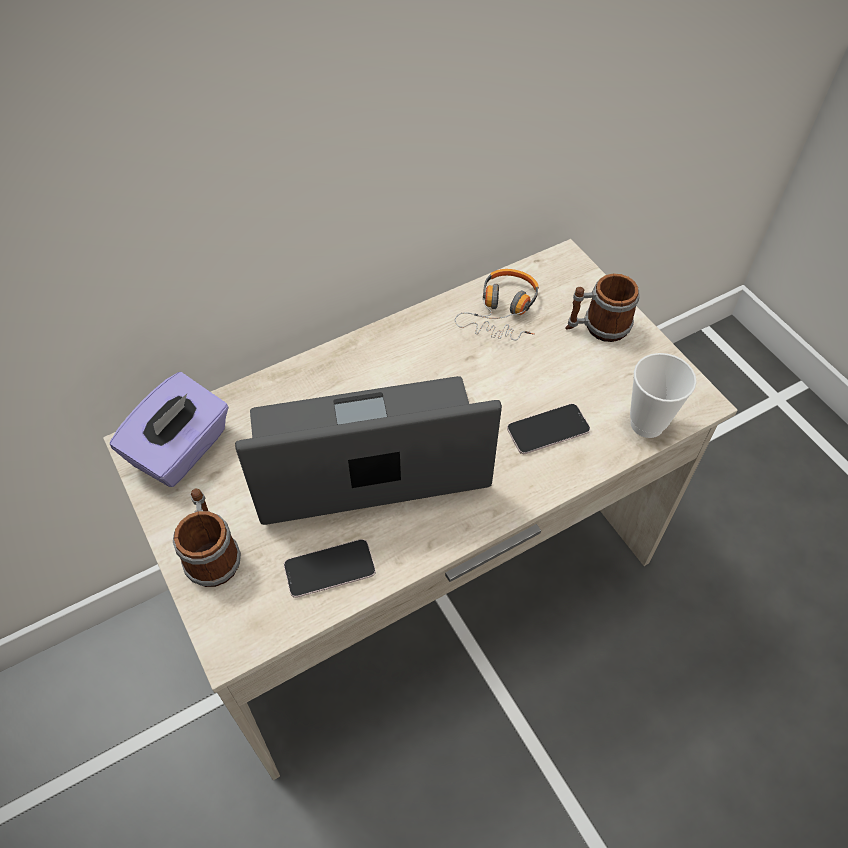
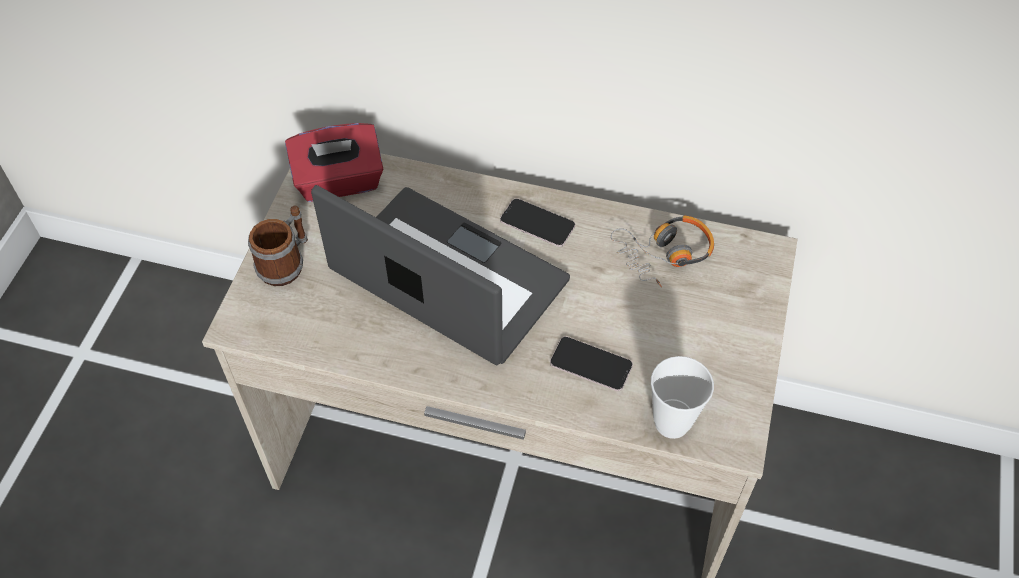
camera: 45 degrees right, 0 degrees up
purple tissue box [110,372,229,487] -> red tissue box [285,123,384,202]
phone [284,539,376,598] -> phone moved to [500,198,575,247]
mug [565,273,640,342] -> none

